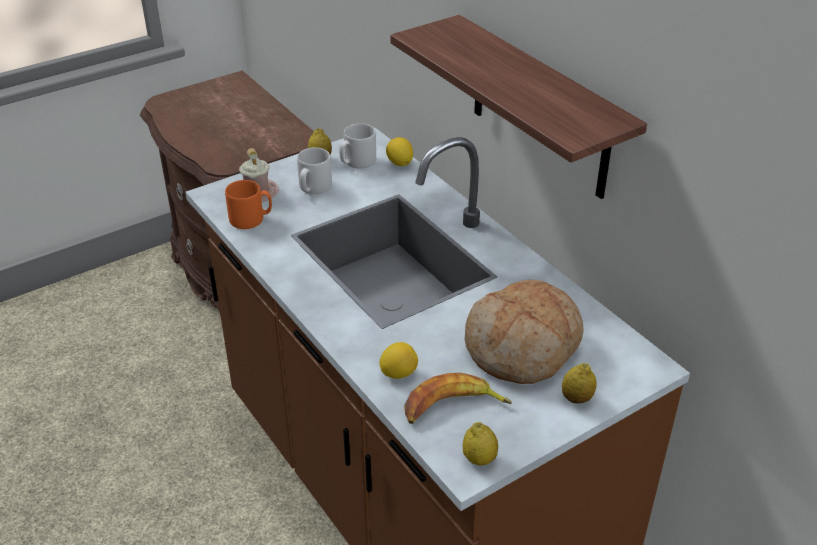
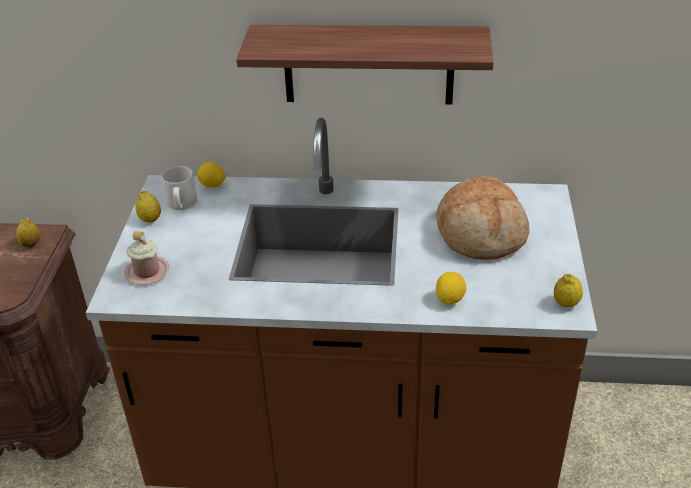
camera: 50 degrees left, 0 degrees up
orange mug [225,180,272,229] -> none
grey mug [297,147,332,194] -> none
banana [404,373,512,424] -> none
lemon [562,363,597,404] -> lemon moved to [16,218,40,248]

